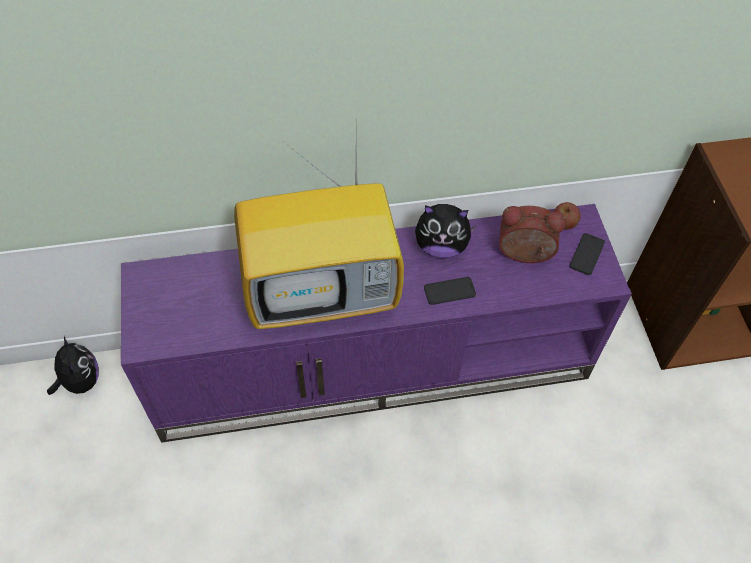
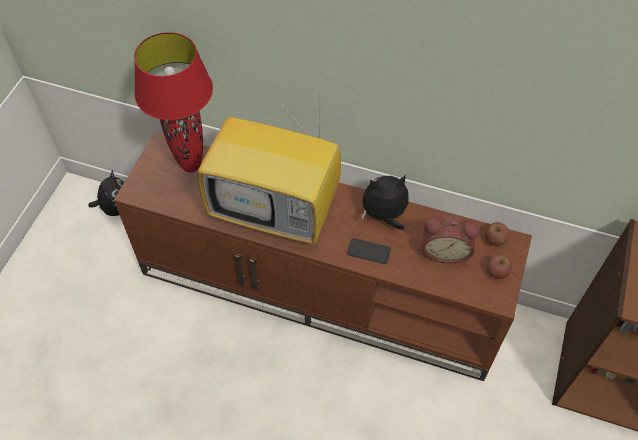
camera: 30 degrees right, 0 degrees up
purple tv stand [121,204,632,442] -> brown tv stand [114,132,532,381]
plush toy [415,204,476,258] -> plush toy turned 135 degrees clockwise [361,175,409,230]
alarm clock [499,206,566,263] -> alarm clock turned 150 degrees clockwise [423,216,480,263]
phone [569,233,605,275] -> apple [487,254,512,279]
none -> red table lamp [134,32,213,173]

